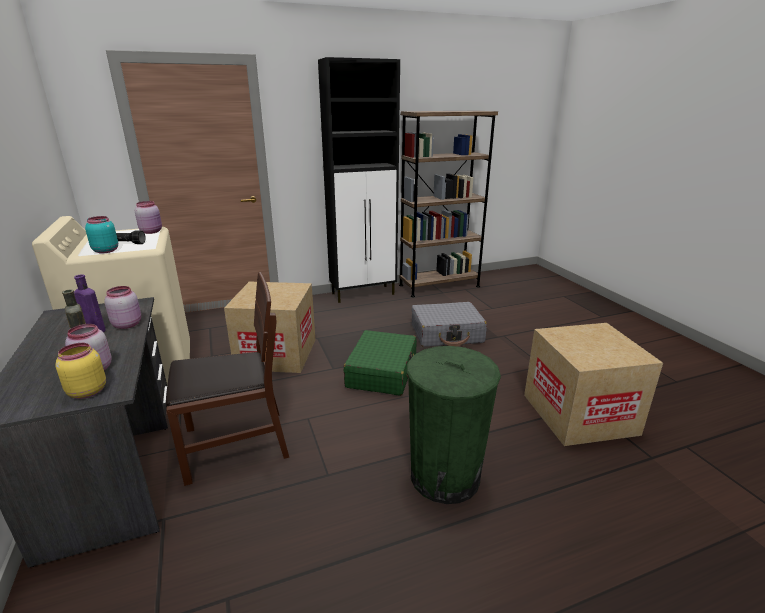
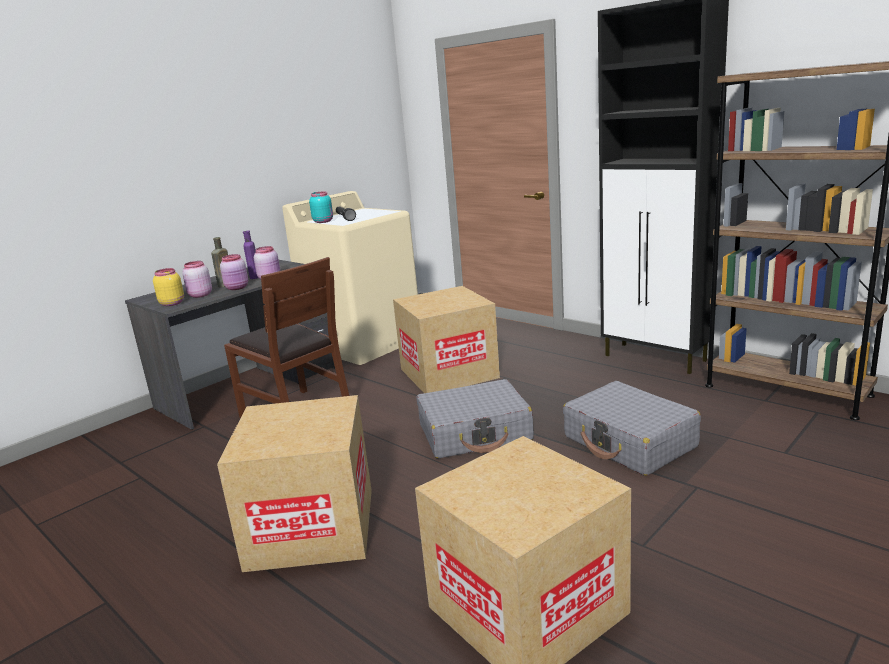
camera: 65 degrees right, 5 degrees down
pink jar [135,201,162,234] -> pink jar moved to [220,254,248,290]
green suitcase [344,330,417,396] -> grey suitcase [417,379,534,458]
green trash can [407,346,501,504] -> cardboard box [217,395,372,572]

